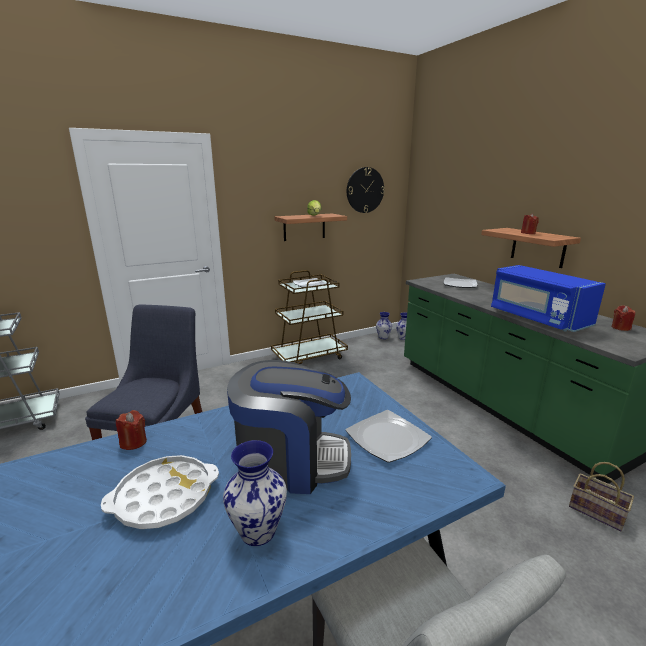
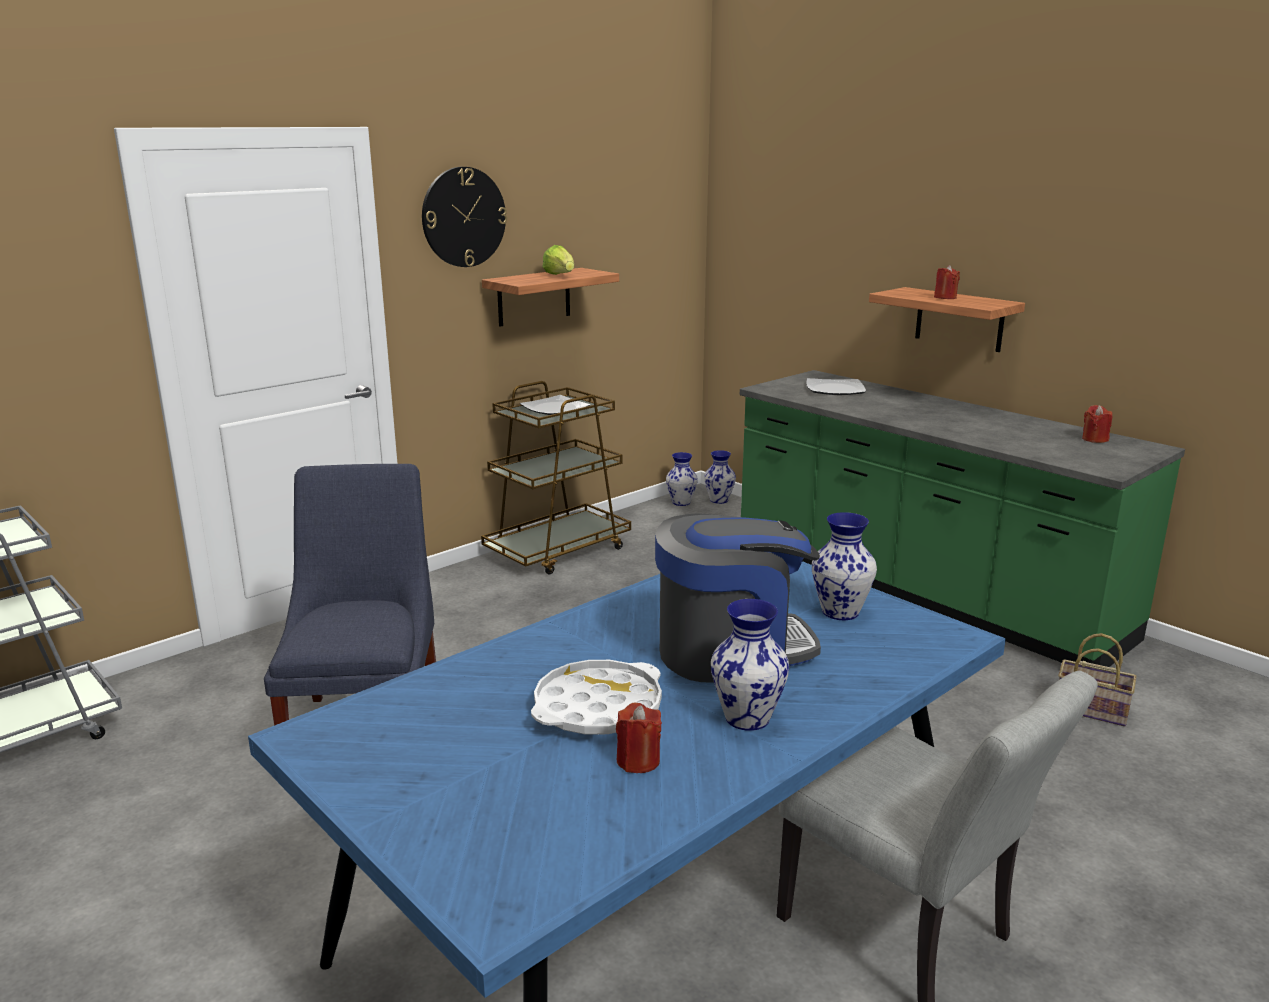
camera: 15 degrees left, 0 degrees up
red candle [116,410,147,450] -> red candle moved to [616,703,662,773]
plate [346,410,432,463] -> vase [812,512,877,620]
wall clock [347,167,385,213] -> wall clock moved to [422,167,507,267]
blue microwave [491,265,606,332] -> none

